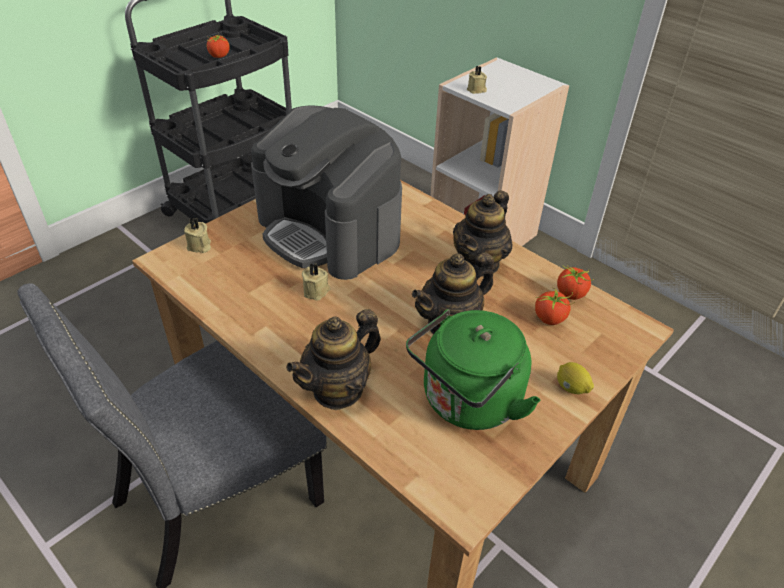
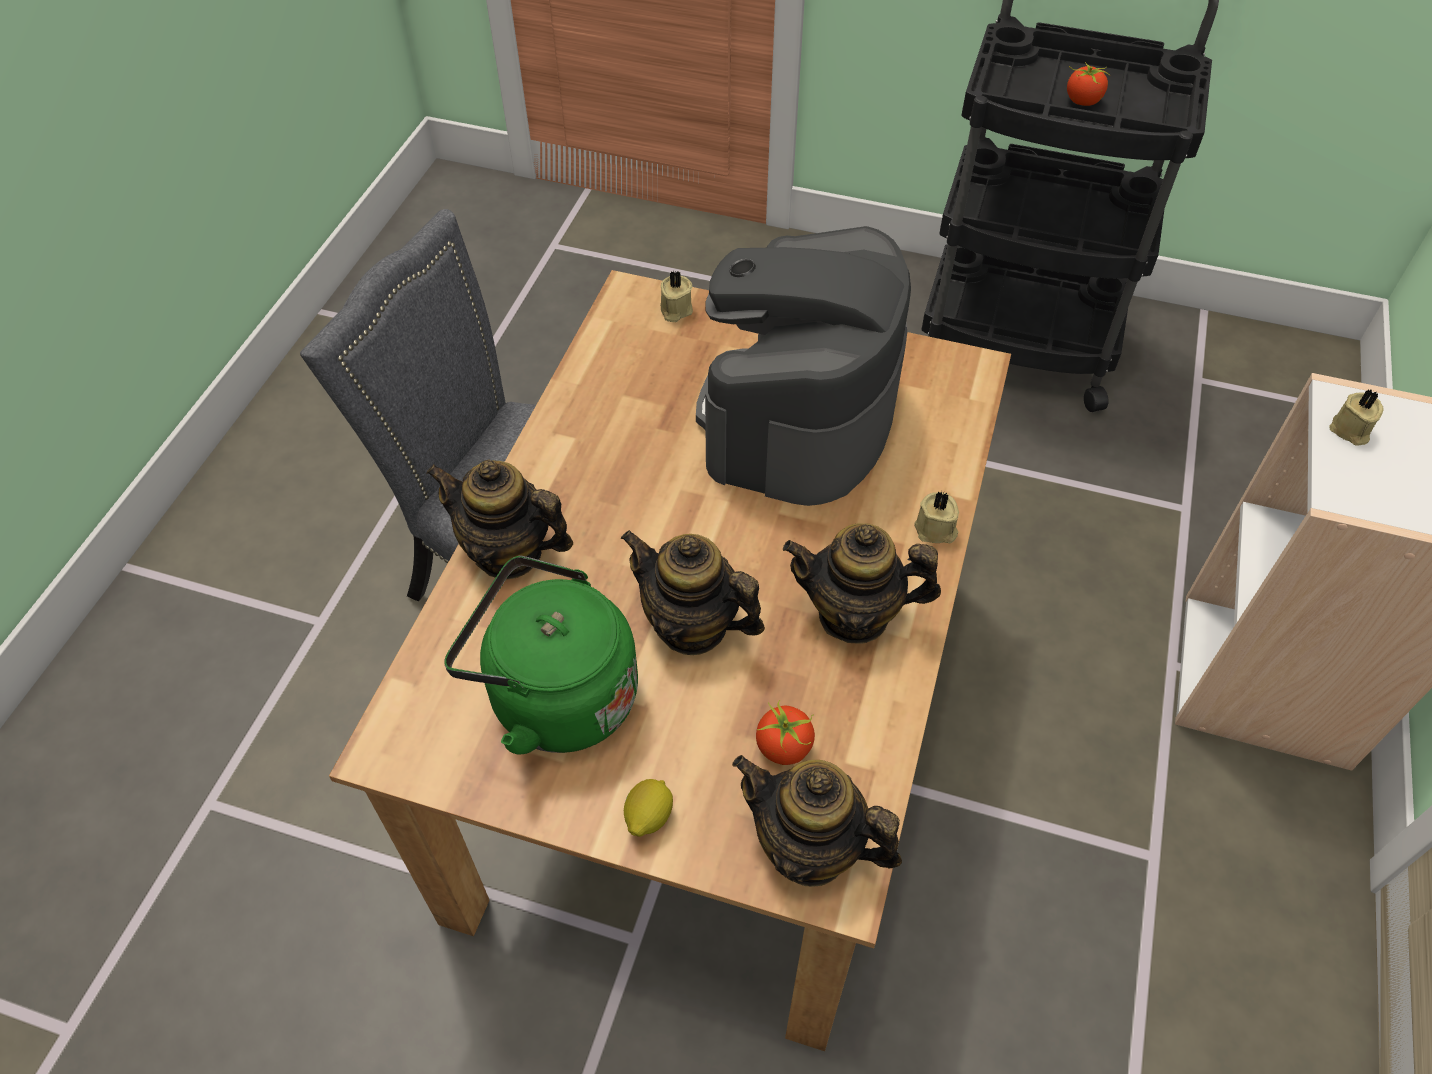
camera: 65 degrees right, 10 degrees up
beige candle [302,263,330,300] -> beige candle moved to [914,492,959,543]
tomato [557,265,594,300] -> none
none -> teapot [732,755,902,887]

